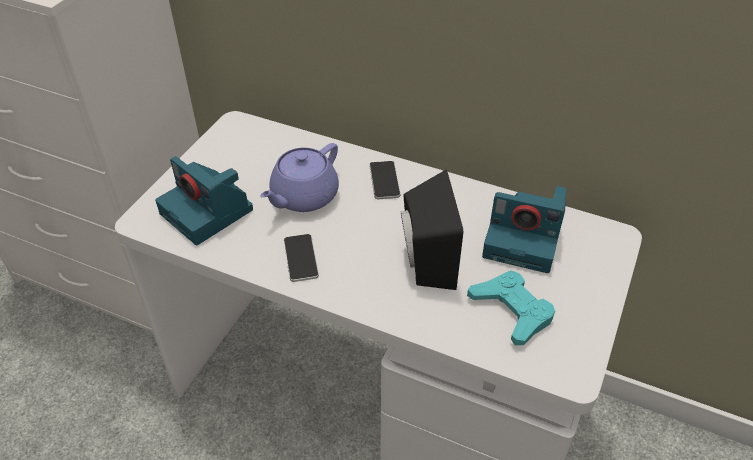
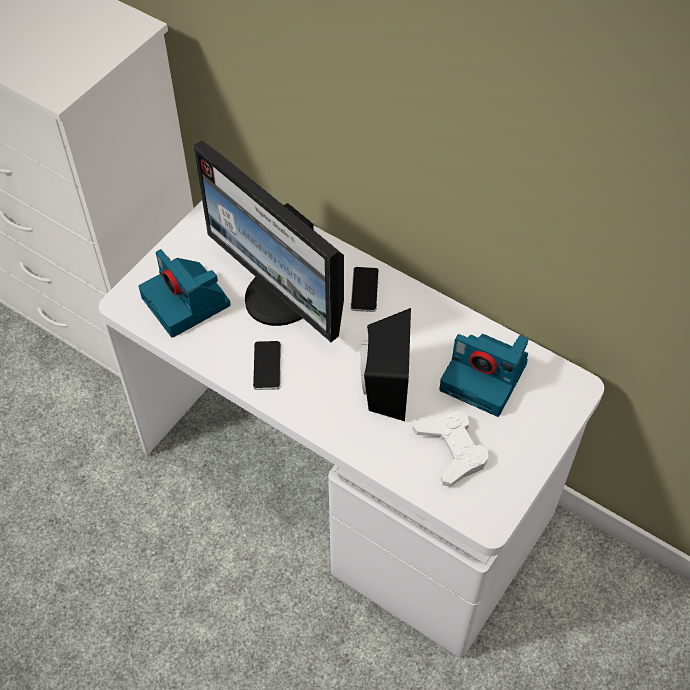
camera: 10 degrees right, 10 degrees up
purple teapot [260,143,339,212] -> monitor [194,140,344,342]
turquoise game controller [467,270,555,345] -> white game controller [412,411,488,486]

